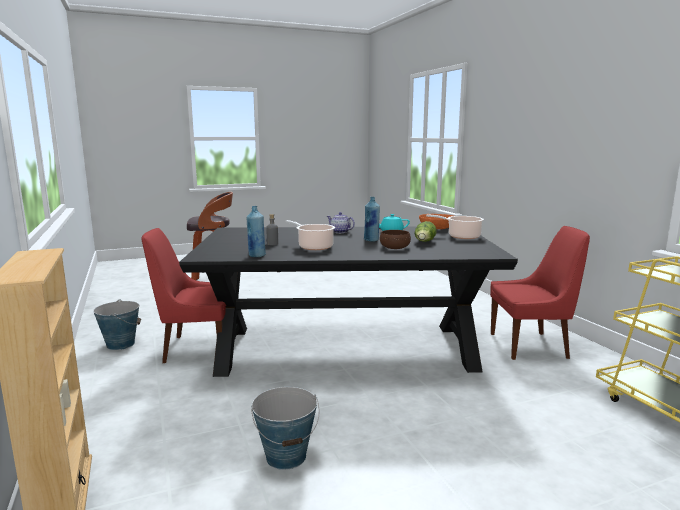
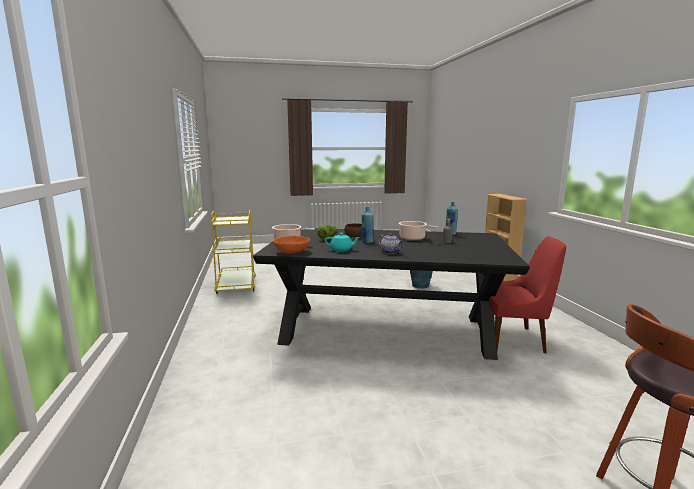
camera: 170 degrees left, 0 degrees up
bucket [93,299,141,350] -> none
red chair [490,226,590,360] -> none

